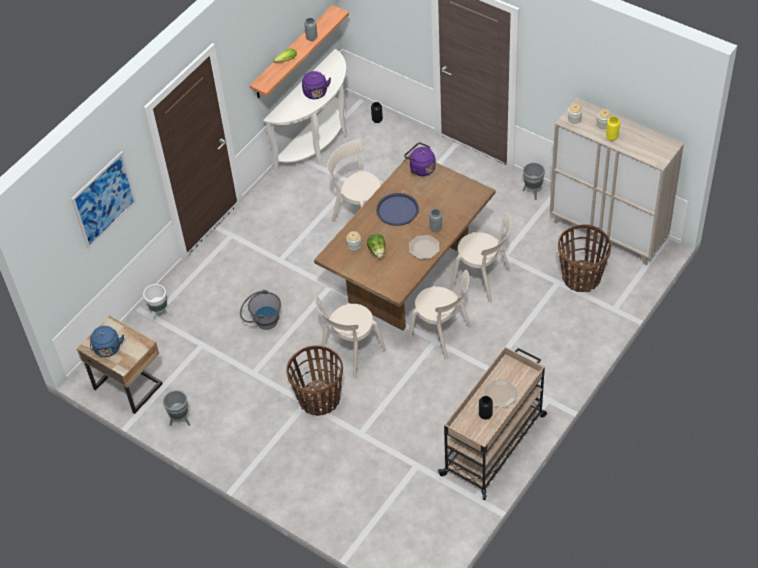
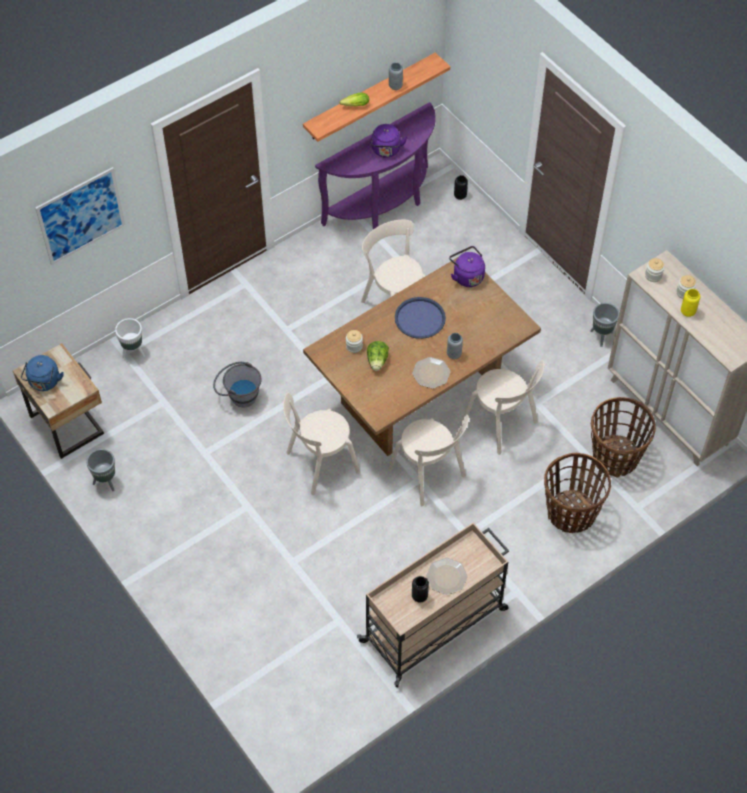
camera: 15 degrees right, 5 degrees up
white console table [263,49,348,173] -> purple console table [315,102,436,229]
basket [286,345,343,416] -> basket moved to [544,453,611,533]

